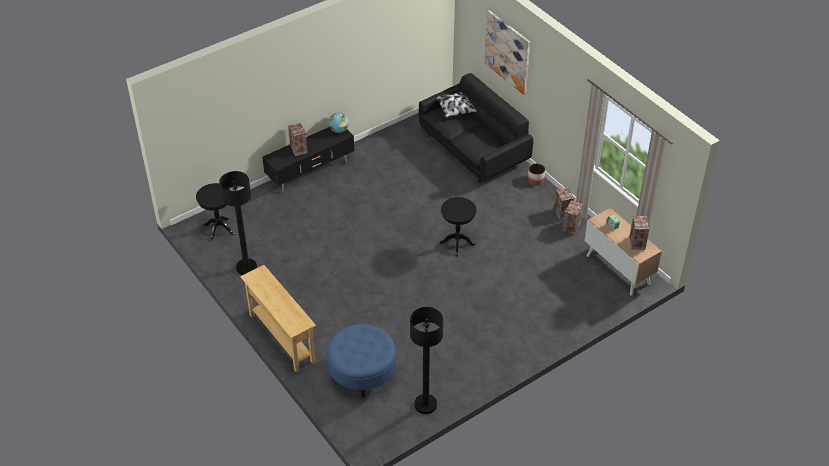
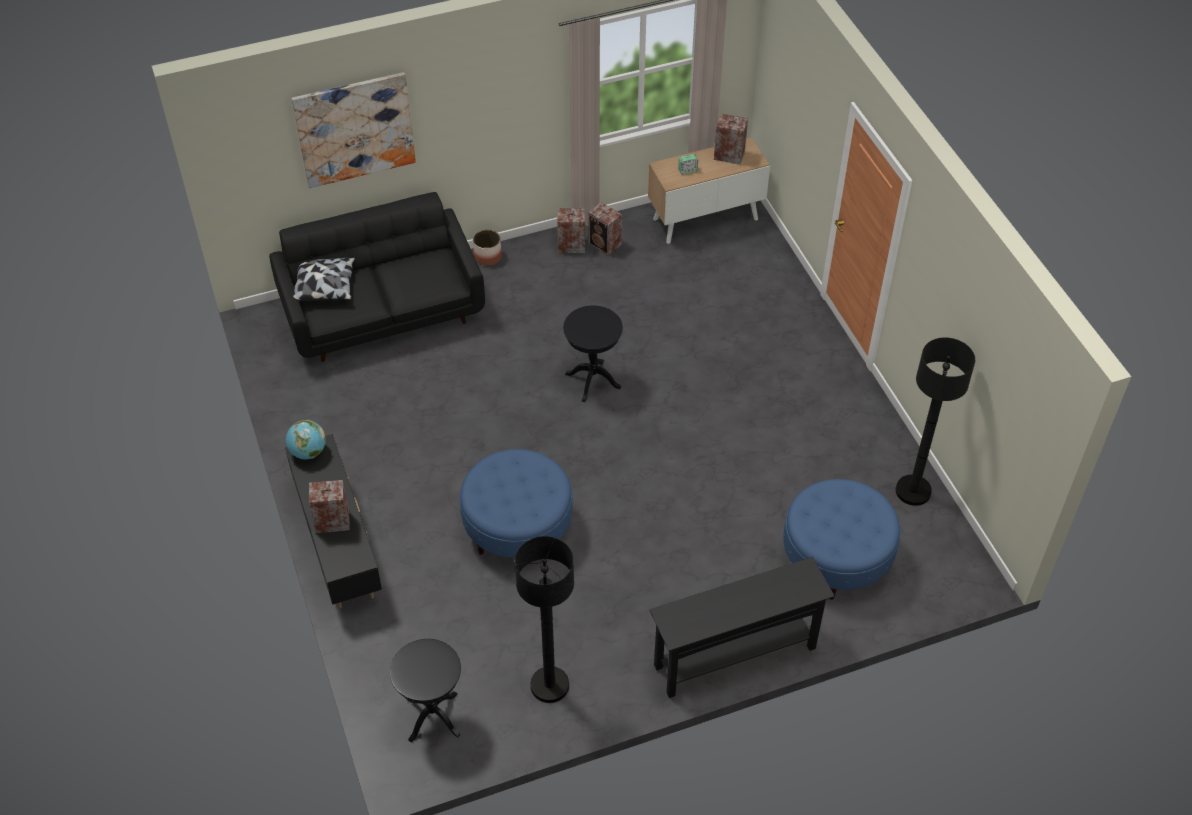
camera: 75 degrees left, 5 degrees up
beige console table [240,265,316,372] -> black console table [650,557,835,698]
none -> blue ottoman [460,449,573,557]

